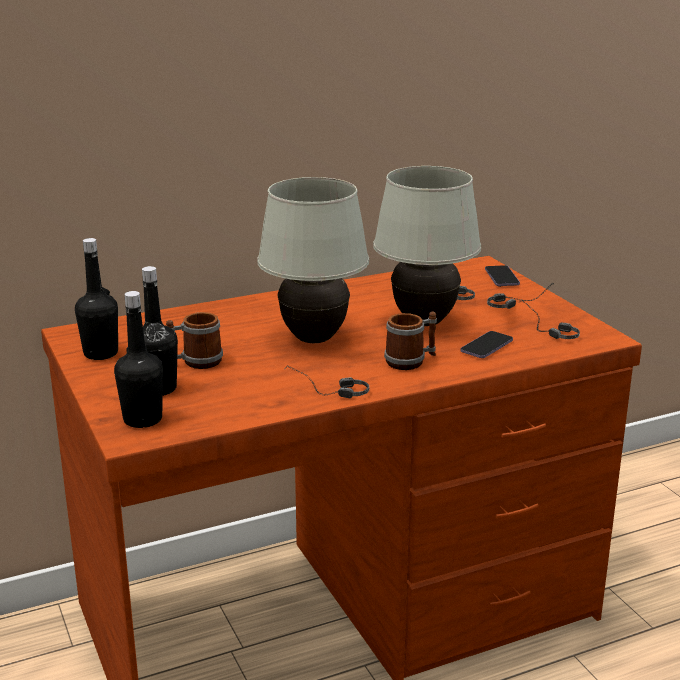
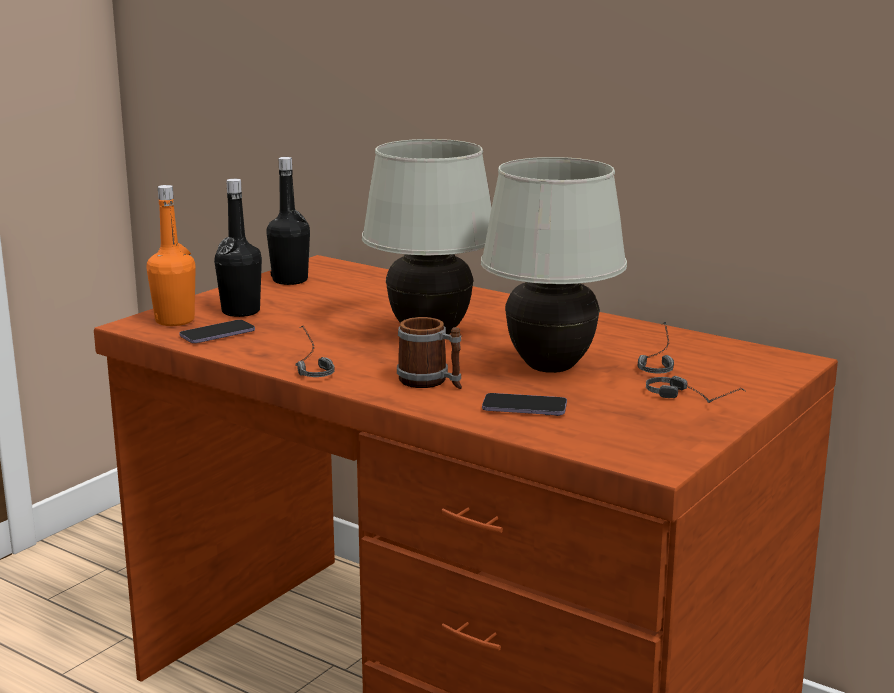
camera: 60 degrees right, 5 degrees down
black bottle [114,291,163,428] -> orange bottle [147,185,196,326]
mug [166,312,223,369] -> none
phone [485,265,520,287] -> phone moved to [179,320,255,343]
headphones [520,300,580,339] -> none

